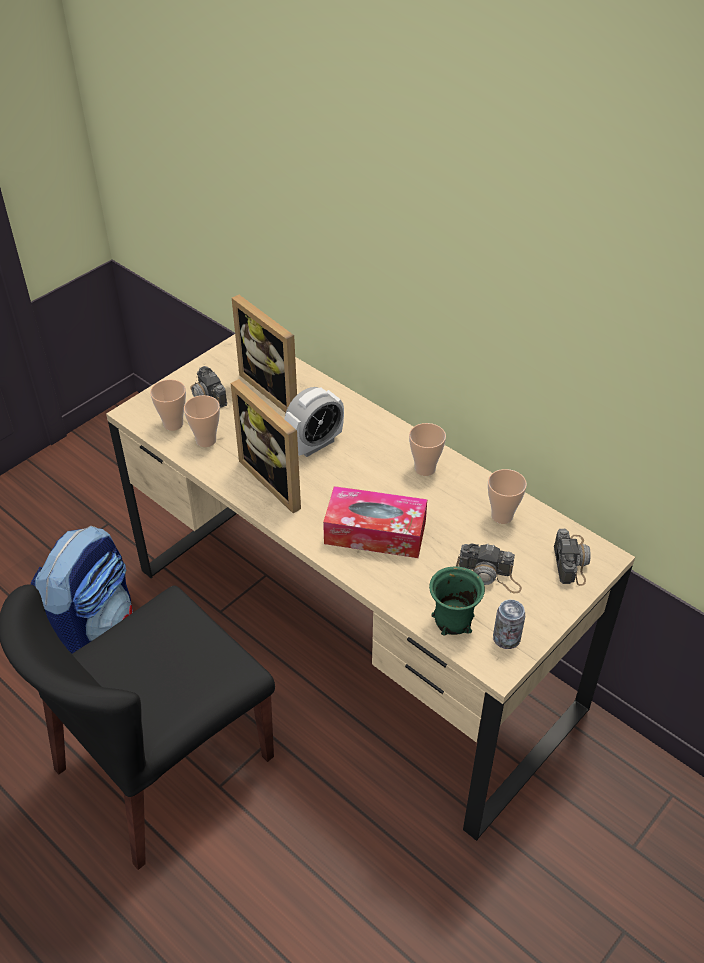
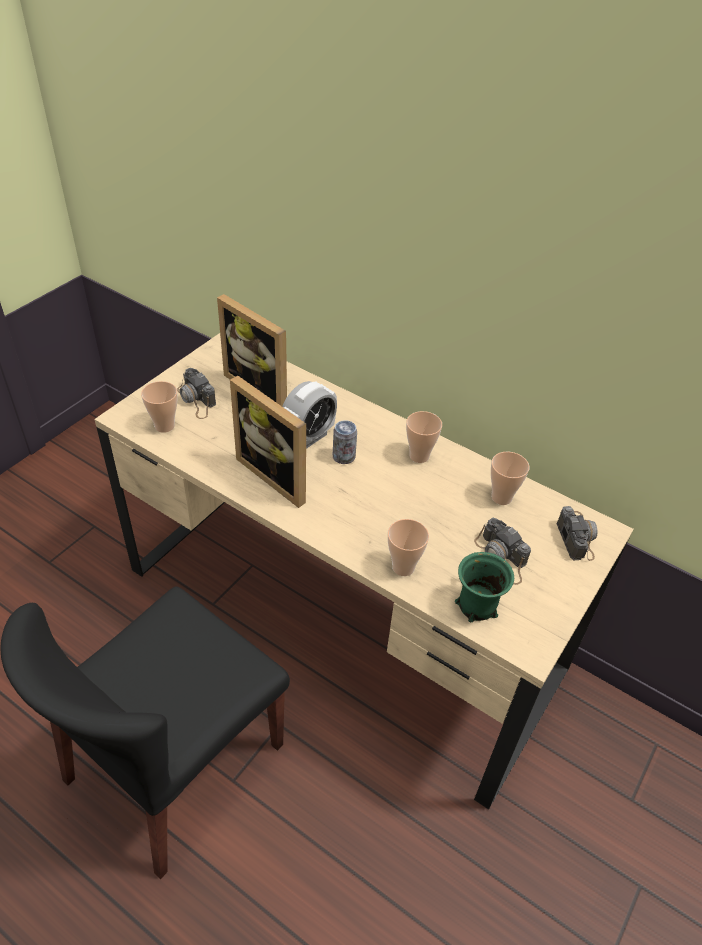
camera: 10 degrees left, 0 degrees up
backpack [31,526,133,654] -> none
cup [184,395,220,447] -> cup moved to [388,519,429,576]
tissue box [323,486,427,558] -> none
camera [456,543,522,593] -> camera turned 45 degrees clockwise [474,518,531,585]
can [493,600,525,649] -> can moved to [333,420,357,464]

